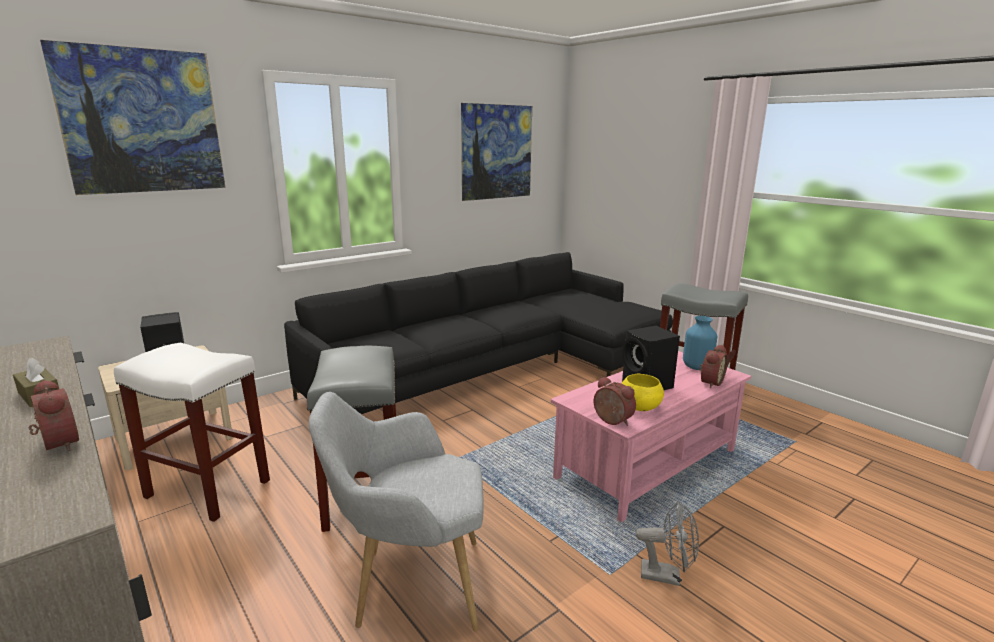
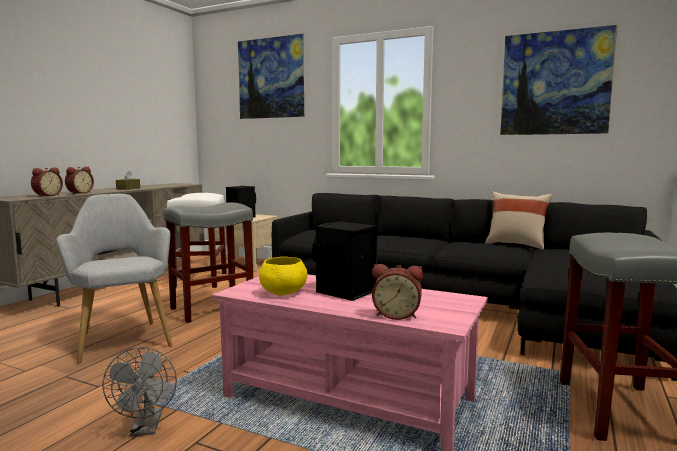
camera: 65 degrees right, 10 degrees down
alarm clock [593,376,636,426] -> alarm clock moved to [31,167,63,197]
blue vase [683,316,717,370] -> none
none -> beige pillow [485,191,552,250]

